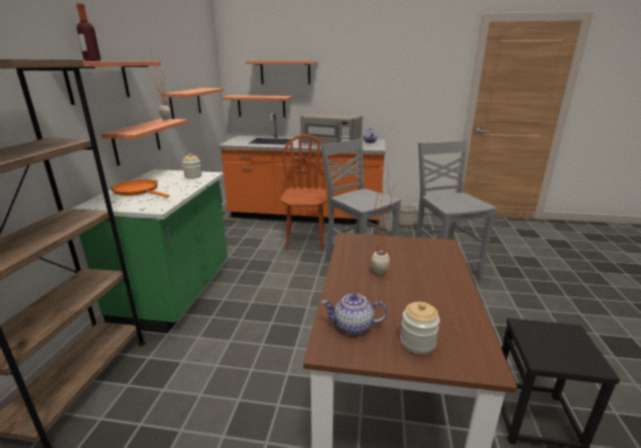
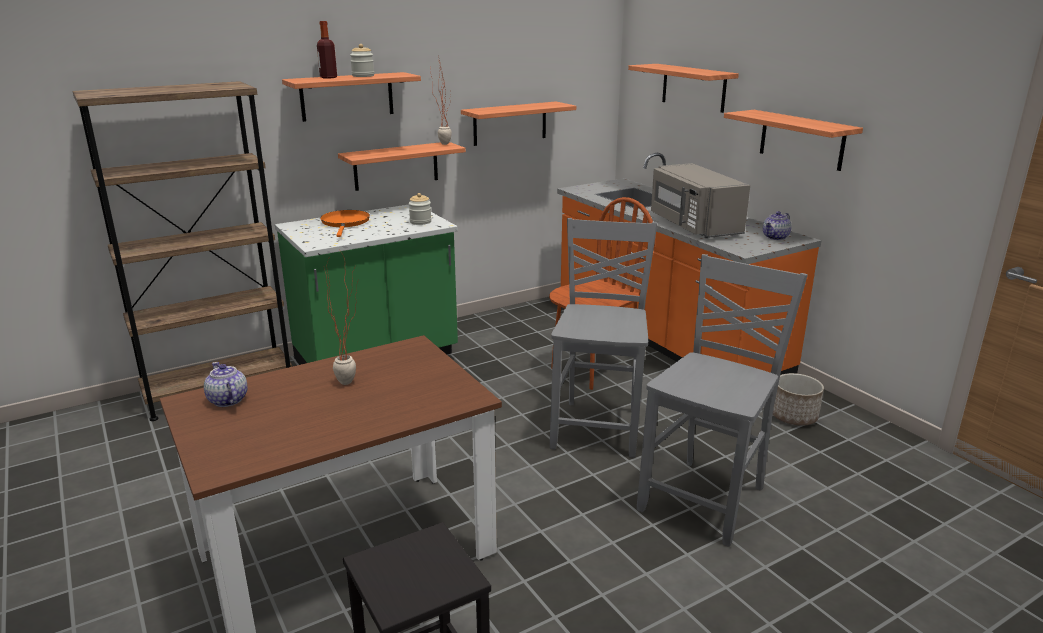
camera: 50 degrees right, 0 degrees up
shelf [222,95,292,118] -> shelf moved to [724,110,863,171]
jar [400,302,440,354] -> jar moved to [350,44,374,77]

